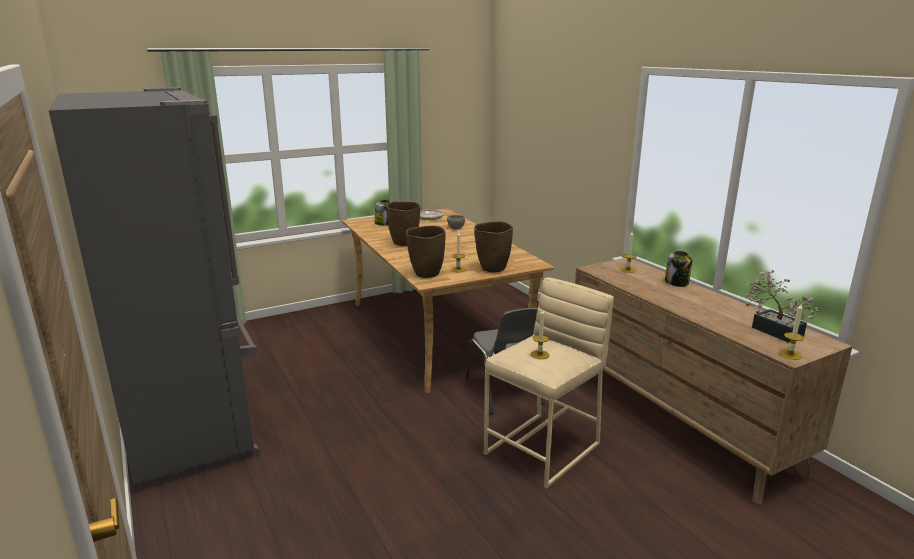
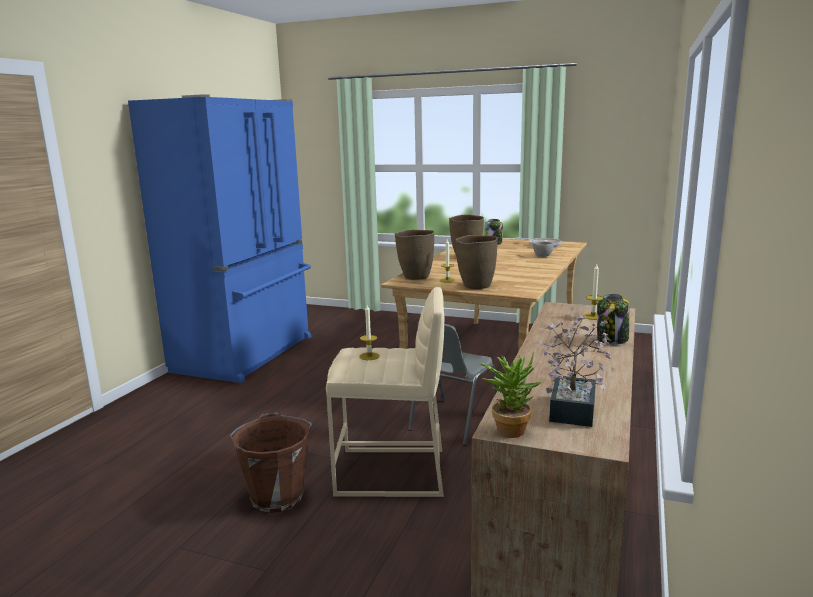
camera: 50 degrees right, 5 degrees down
grey fridge [49,87,261,492] -> blue fridge [128,94,311,383]
candle [779,304,804,360] -> potted plant [480,351,542,438]
none -> brown bucket [230,412,312,513]

